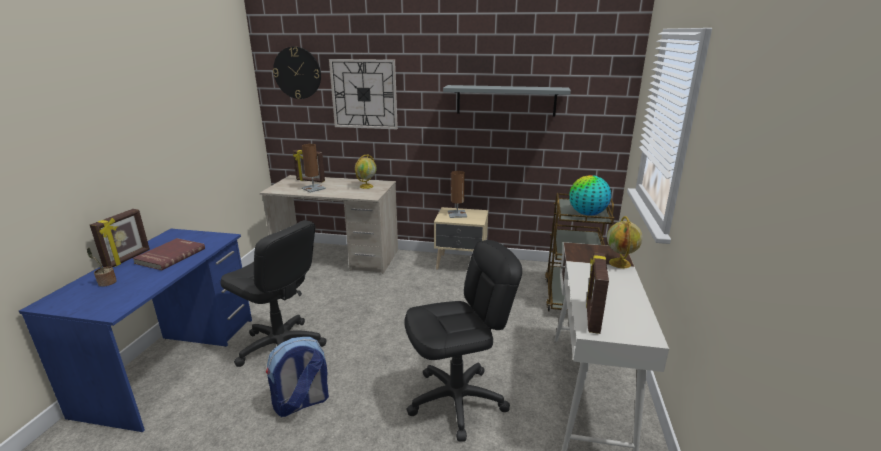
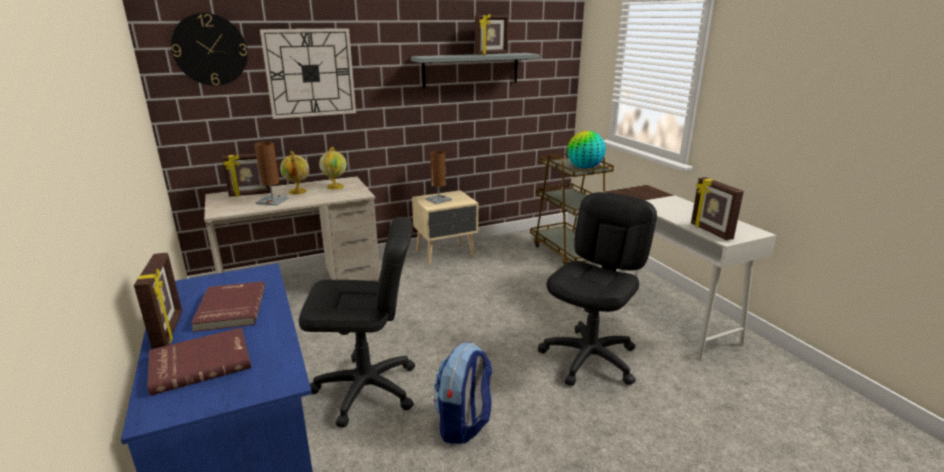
camera: 35 degrees left, 0 degrees up
potted plant [87,247,117,287] -> red book [147,328,251,396]
globe [607,216,643,268] -> globe moved to [280,151,309,194]
none -> picture frame [475,14,509,55]

